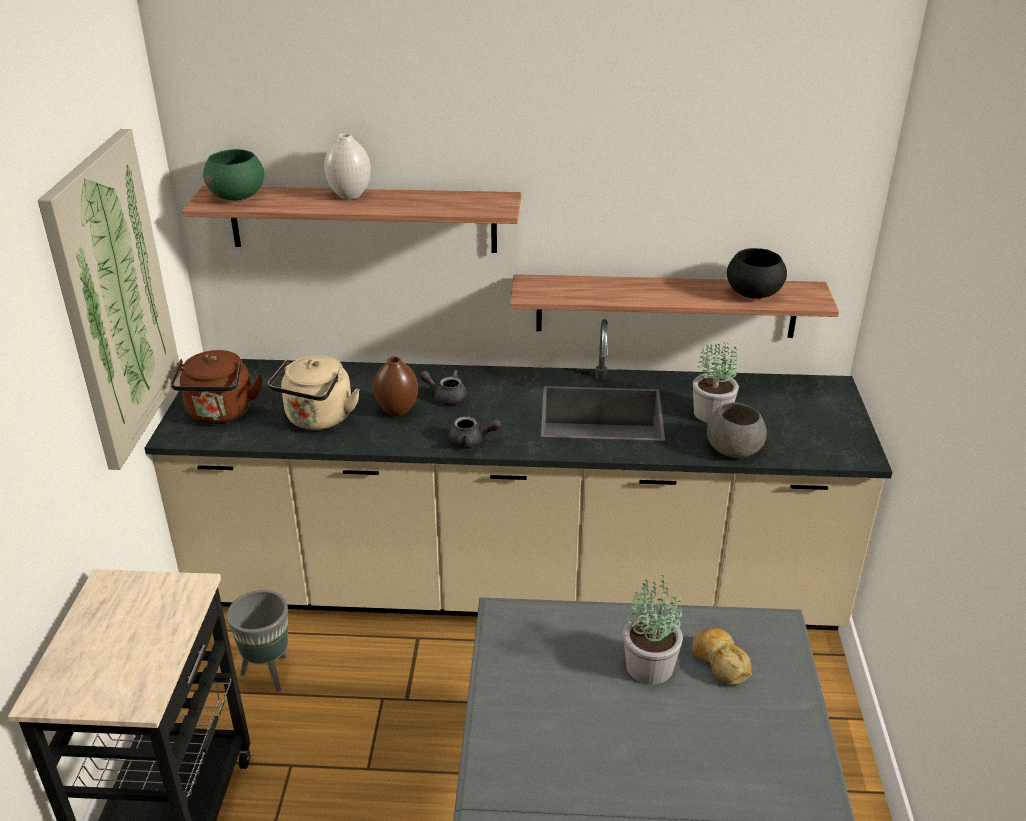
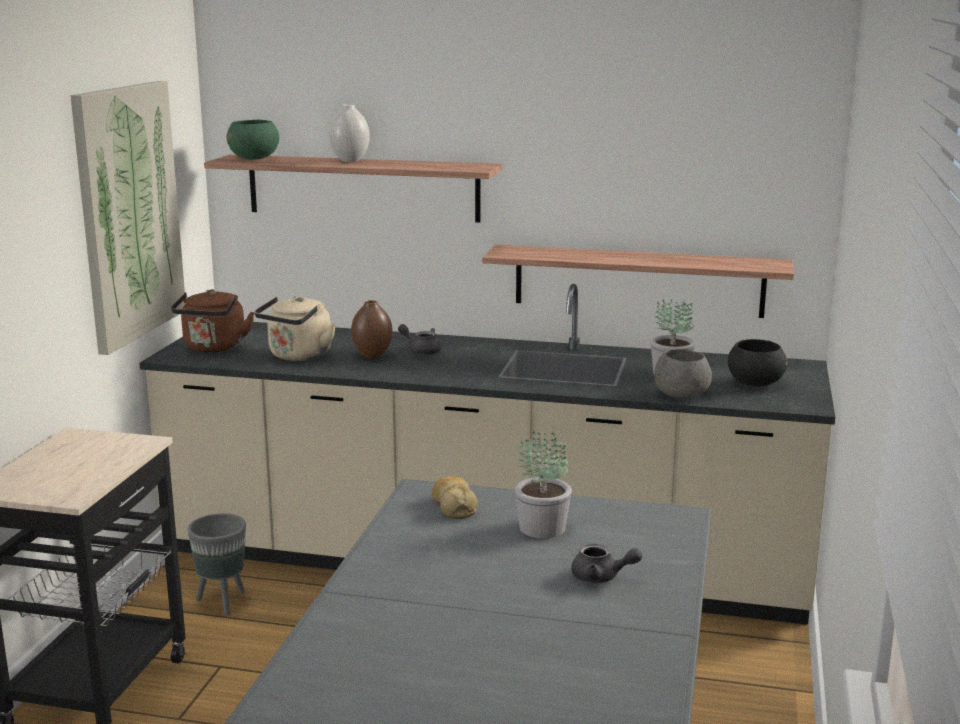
camera: 10 degrees right, 15 degrees down
grey teapot [449,416,501,447] -> grey teapot moved to [571,543,642,583]
bread [692,628,752,685] -> bread moved to [432,476,478,519]
black bowl [727,248,787,298] -> black bowl moved to [727,339,787,387]

